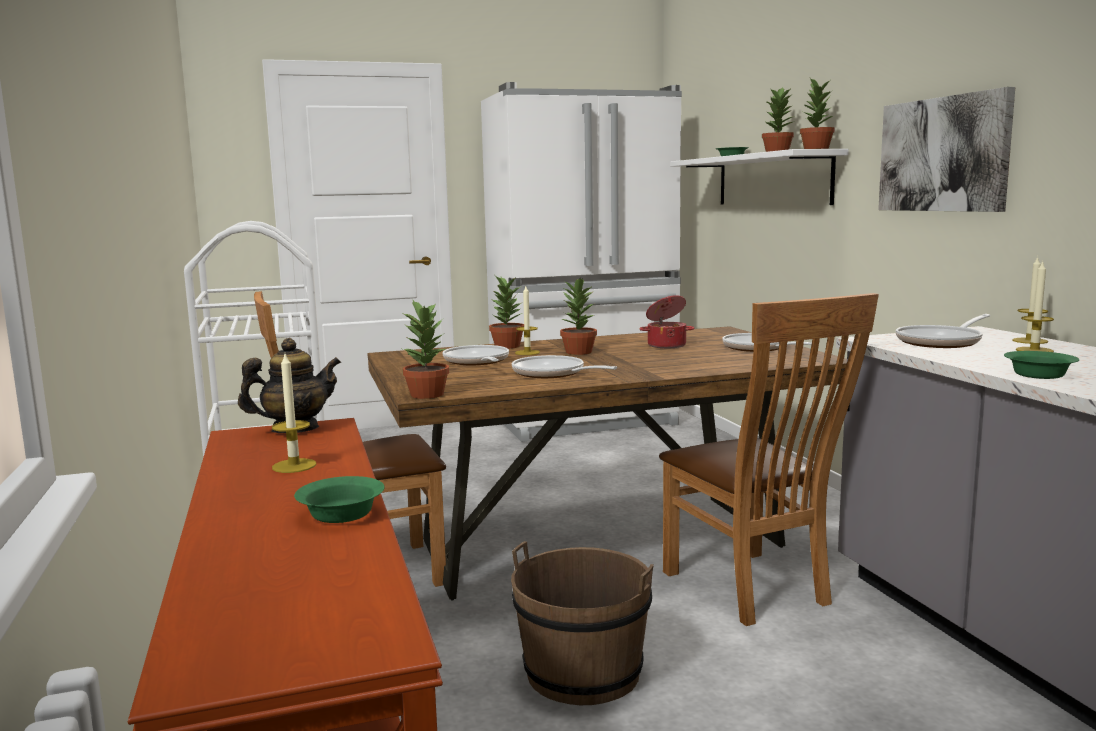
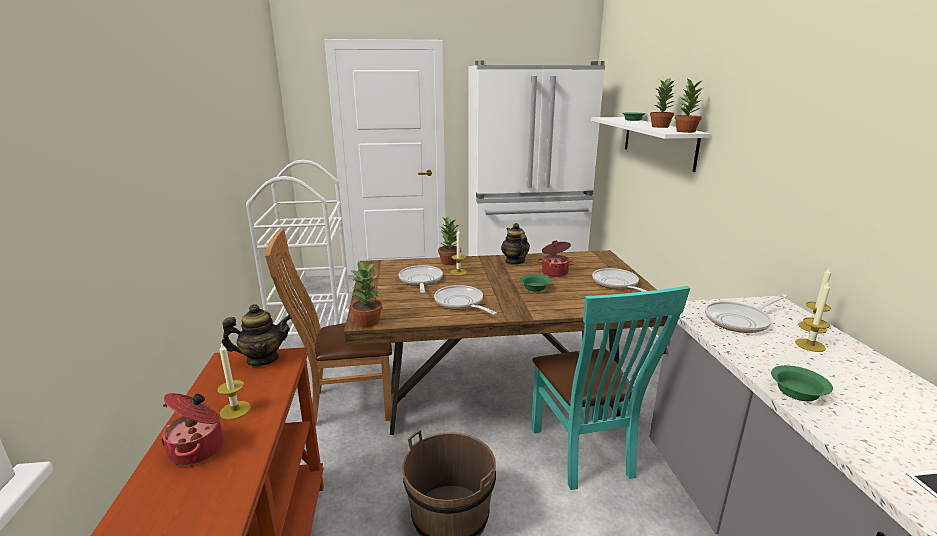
camera: 10 degrees right, 10 degrees up
green bowl [294,476,385,523] -> green bowl moved to [520,274,551,292]
potted plant [560,278,597,355] -> none
brown chair [659,293,879,626] -> turquoise chair [531,286,690,490]
picture [878,87,1015,212] -> none
none -> cooking pot [160,393,223,466]
none -> teapot [501,223,530,265]

